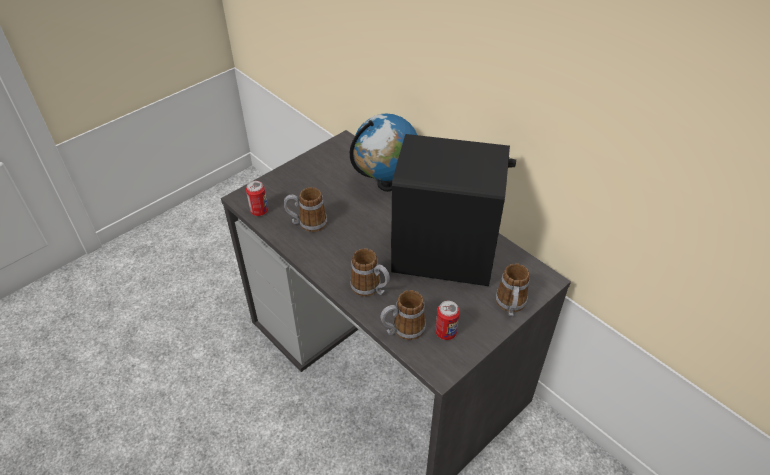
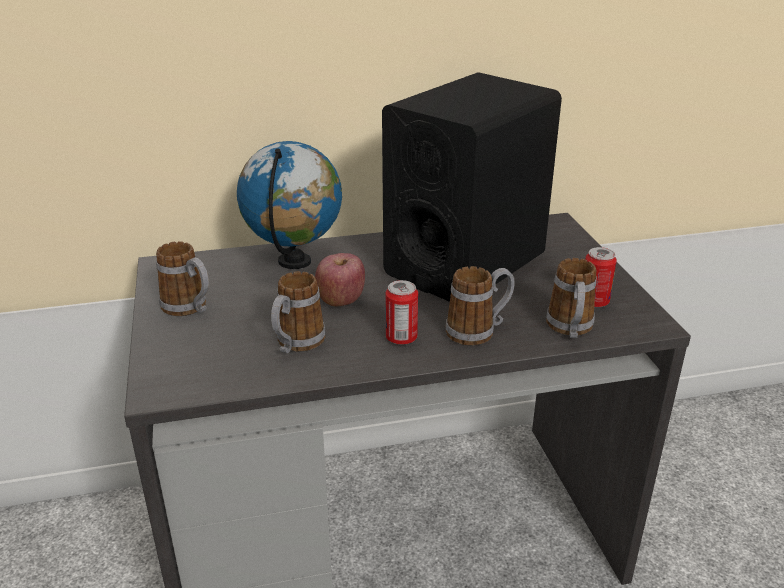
camera: 60 degrees left, 15 degrees down
can [246,181,268,216] -> can moved to [386,280,418,345]
mug [496,263,530,316] -> mug moved to [156,241,209,316]
none -> apple [315,253,365,307]

